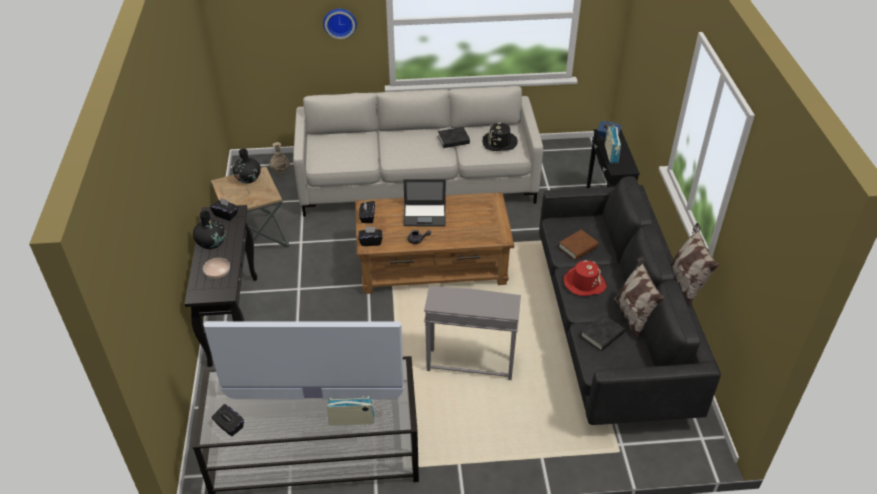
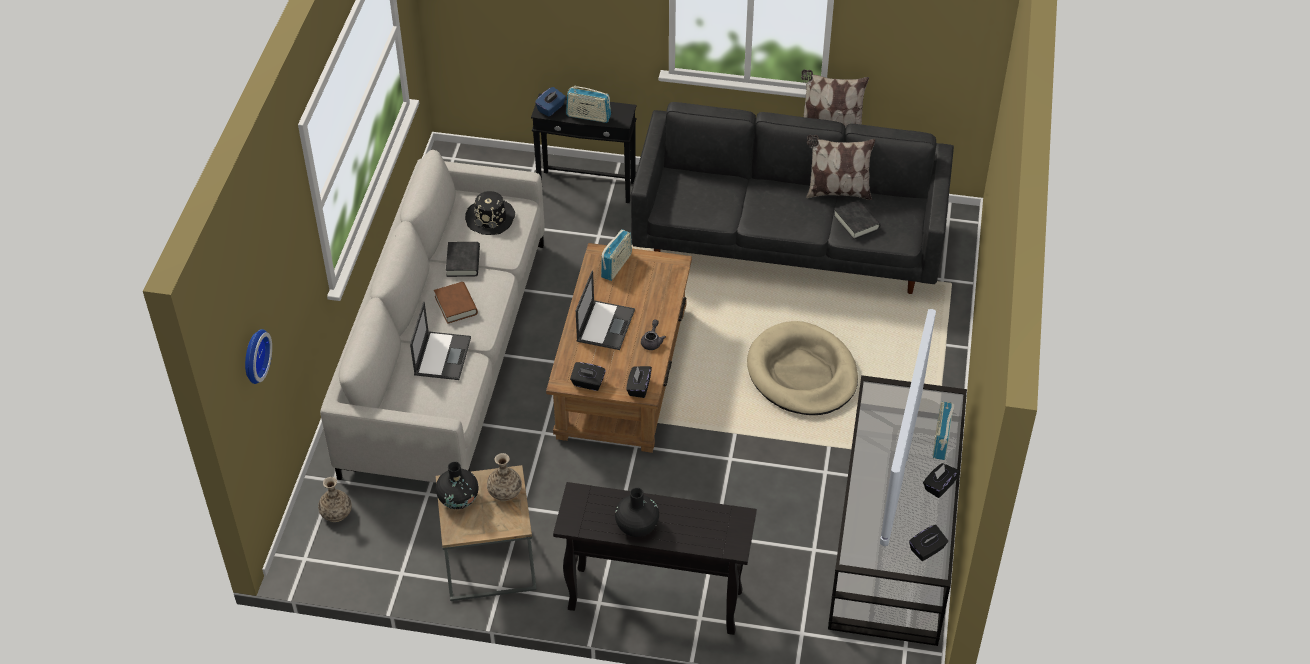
camera: 75 degrees left, 5 degrees up
bowl [203,258,230,279] -> none
black tissue box [210,197,238,221] -> black tissue box moved to [923,463,959,498]
wall clock [323,9,357,39] -> wall clock moved to [245,329,272,384]
grey side table [424,286,521,380] -> beige dog bed [747,321,858,415]
brown book [559,229,599,260] -> brown book moved to [434,282,478,324]
red hat [564,260,607,296] -> none
none -> laptop [410,302,471,380]
none -> vase [487,453,522,501]
none -> radio [601,229,632,281]

